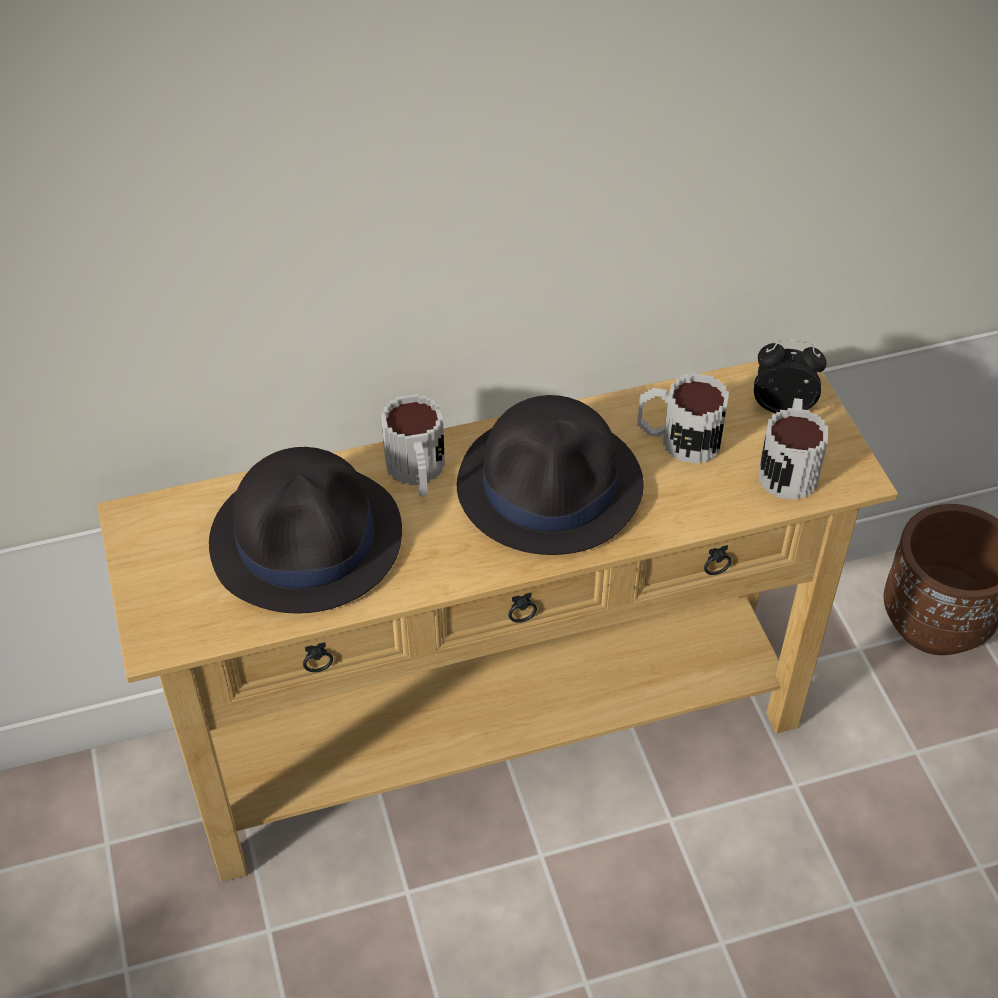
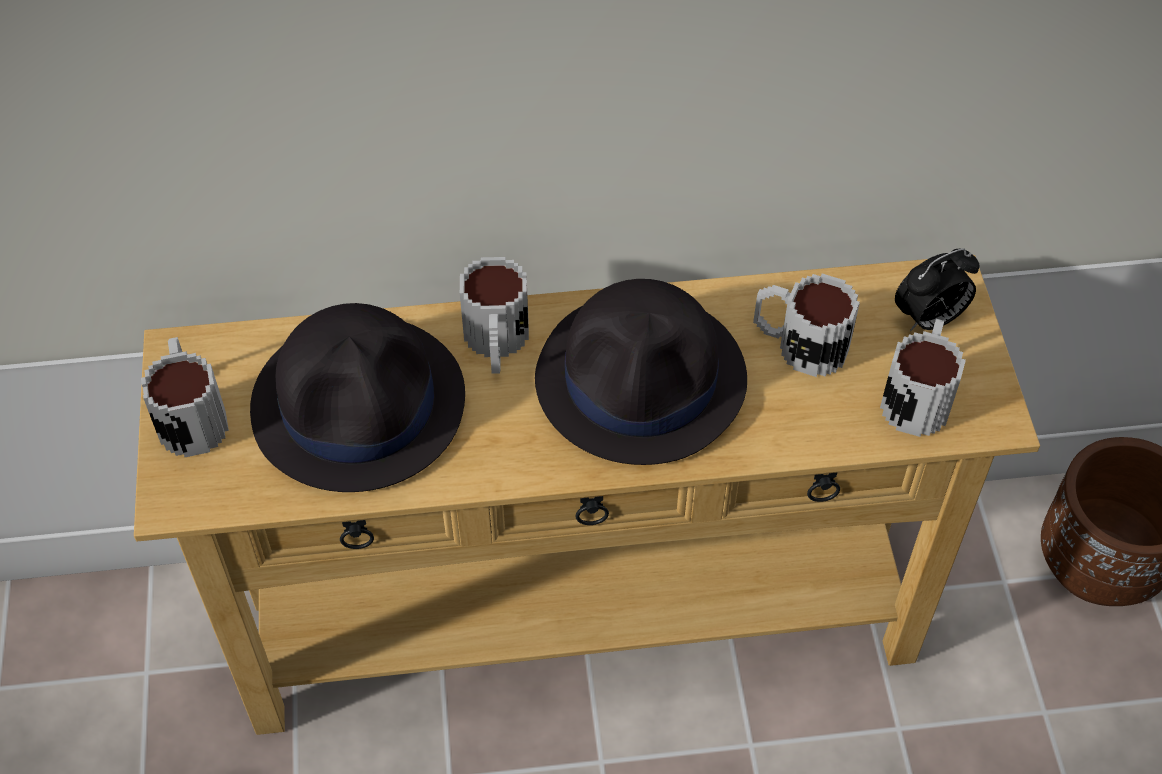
camera: 10 degrees right, 5 degrees up
alarm clock [754,340,827,413] -> alarm clock turned 135 degrees clockwise [895,248,980,331]
none -> mug [141,337,229,457]

